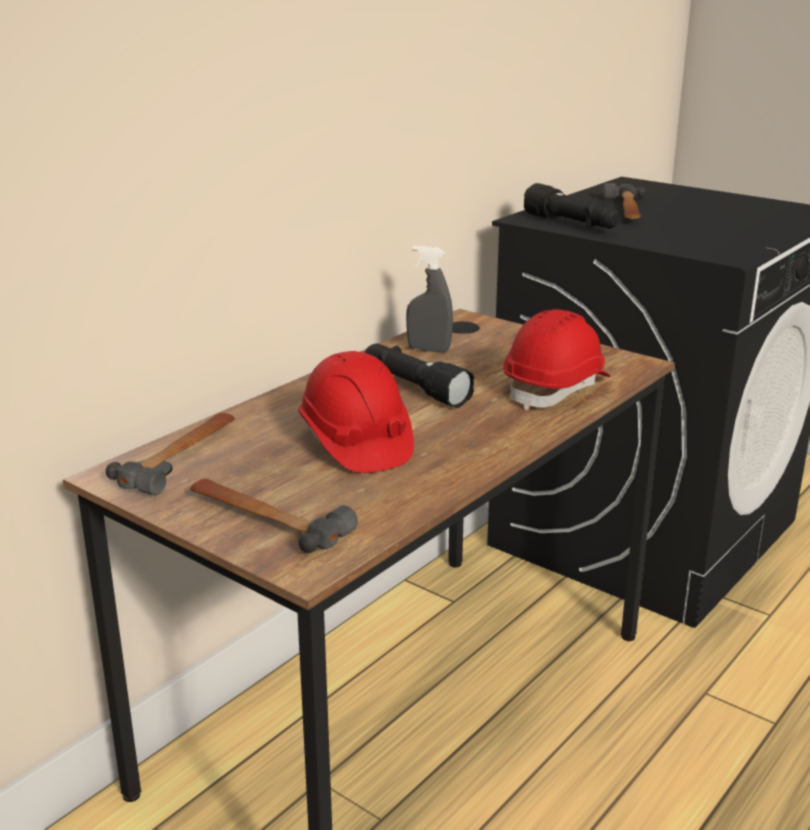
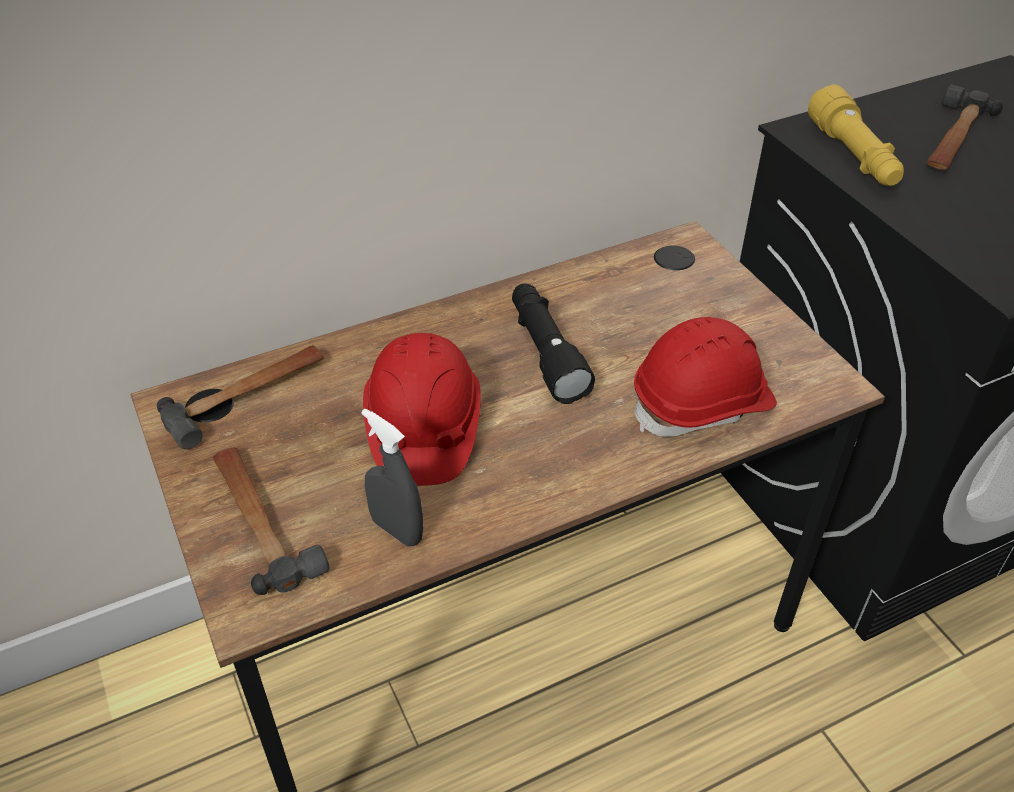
camera: 25 degrees right, 20 degrees up
grey spray bottle [406,245,453,352] -> grey spray bottle moved to [362,409,423,546]
black flashlight [524,183,620,229] -> yellow flashlight [808,84,904,186]

